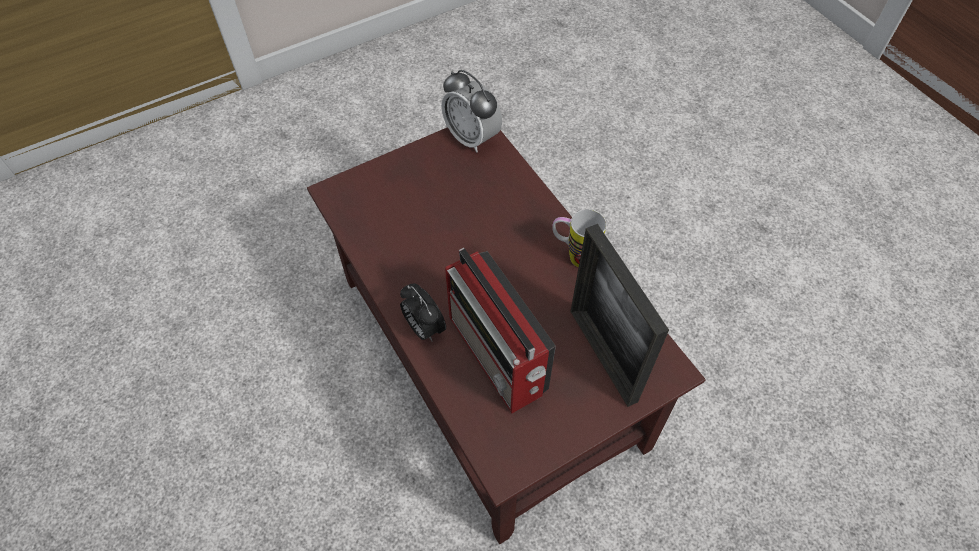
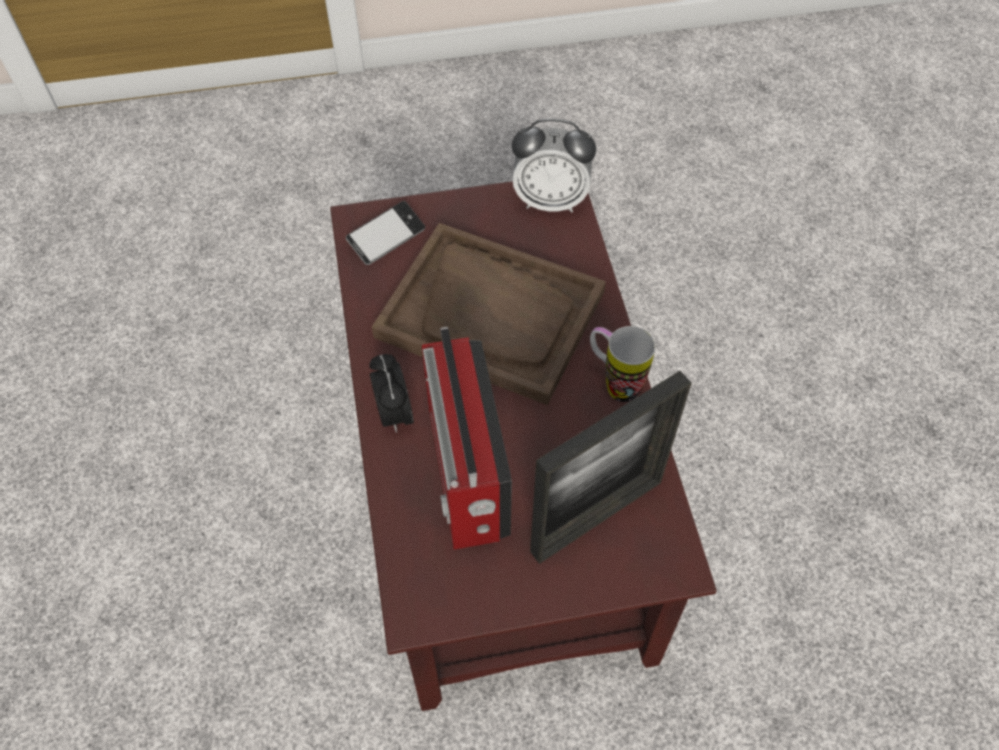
camera: 20 degrees right, 0 degrees up
alarm clock [441,70,502,153] -> alarm clock turned 60 degrees counterclockwise [512,119,596,212]
picture frame [570,224,669,407] -> picture frame turned 120 degrees counterclockwise [530,371,692,564]
none -> phone [346,201,425,265]
none -> brown tray [372,223,606,405]

